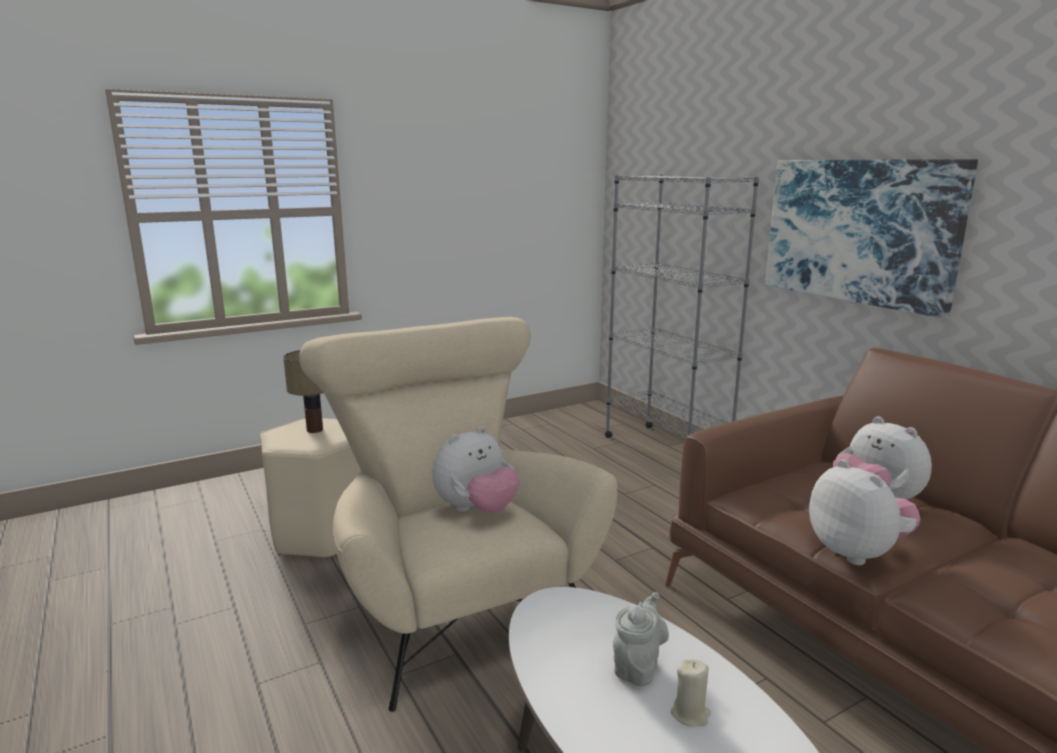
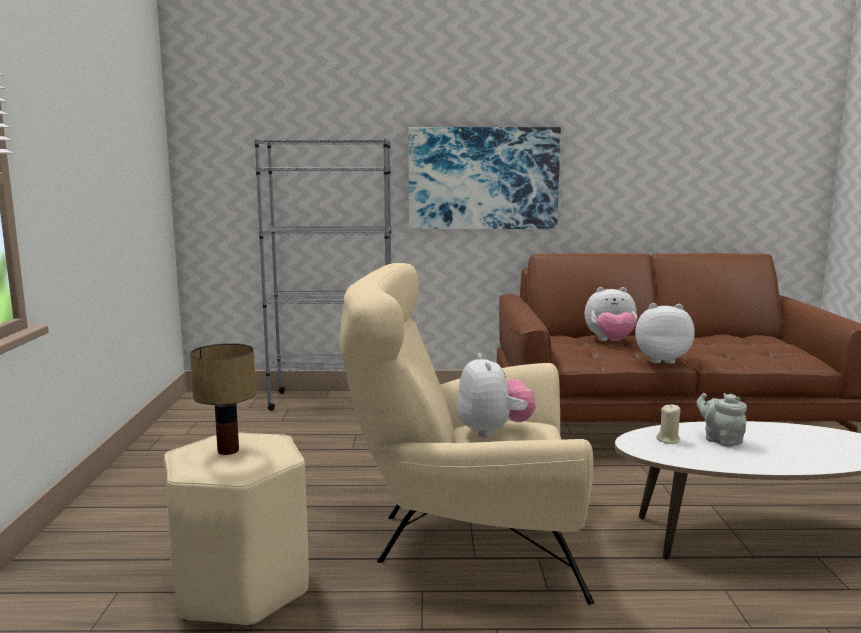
camera: 60 degrees left, 5 degrees down
beige candle [671,659,711,727] -> beige candle moved to [656,404,680,444]

